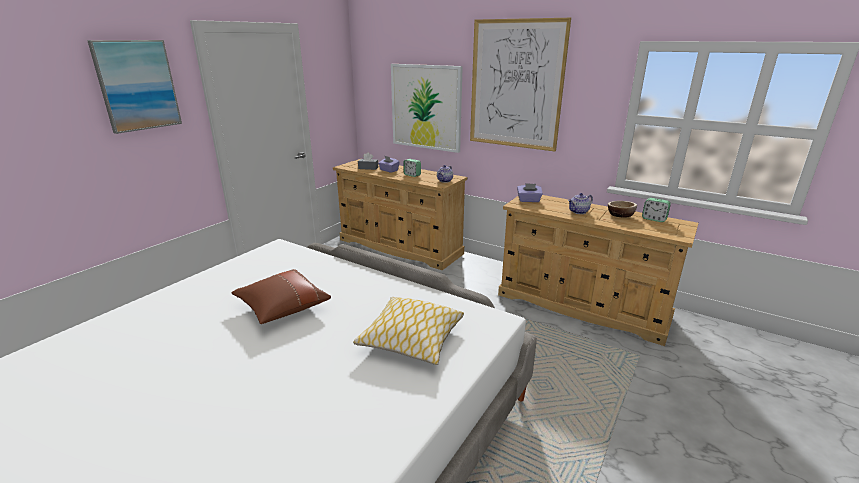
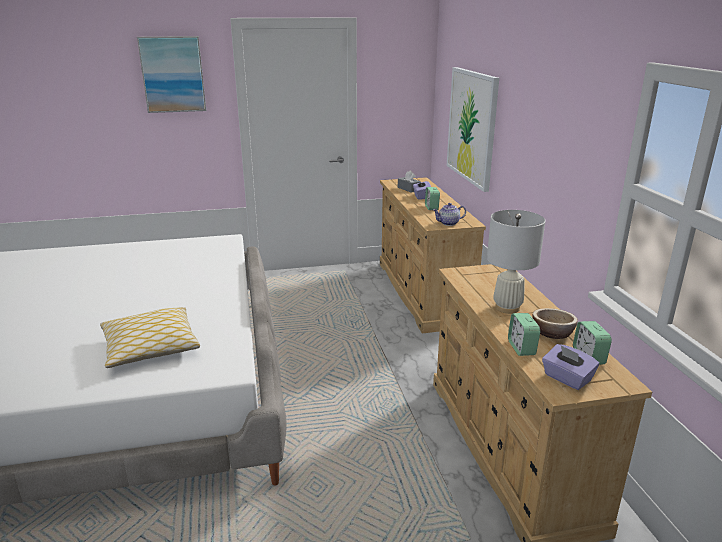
camera: 45 degrees right, 0 degrees up
brown pillow [231,269,331,324] -> none
picture [470,18,571,152] -> none
purple tissue box [517,183,543,202] -> purple tissue box moved to [542,344,599,390]
teapot [568,193,593,214] -> white table lamp [487,210,546,314]
none -> alarm clock [508,313,540,356]

